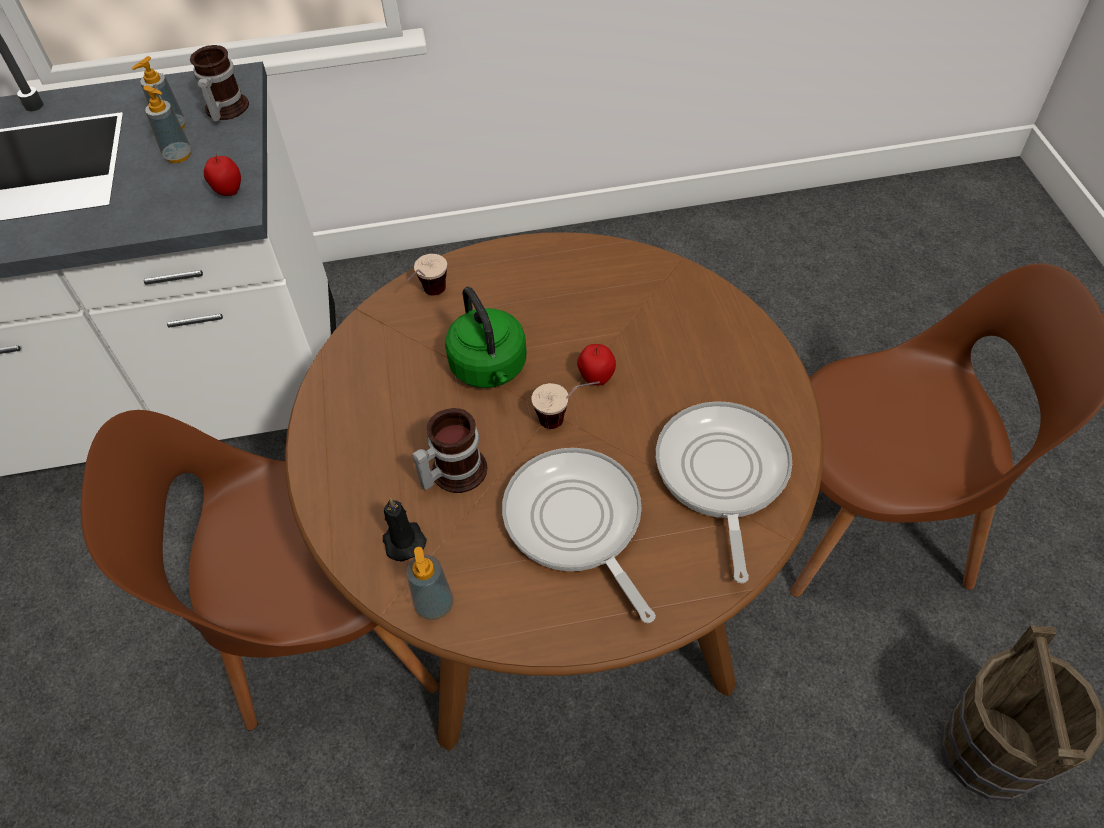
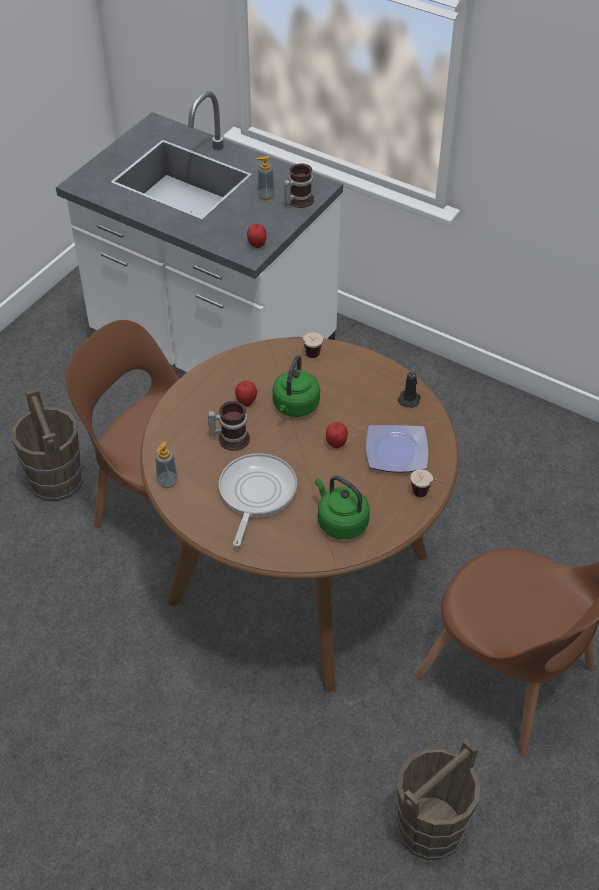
camera: 40 degrees right, 5 degrees down
soap dispenser [143,85,192,163] -> none
black candle [383,498,427,561] -> black candle moved to [398,369,421,408]
cup [531,381,600,429] -> cup moved to [411,469,446,497]
frying pan [656,401,792,583] -> green kettle [315,476,370,539]
none -> brown bucket [12,389,83,501]
none -> apple [235,381,257,407]
none -> plate [366,425,428,473]

